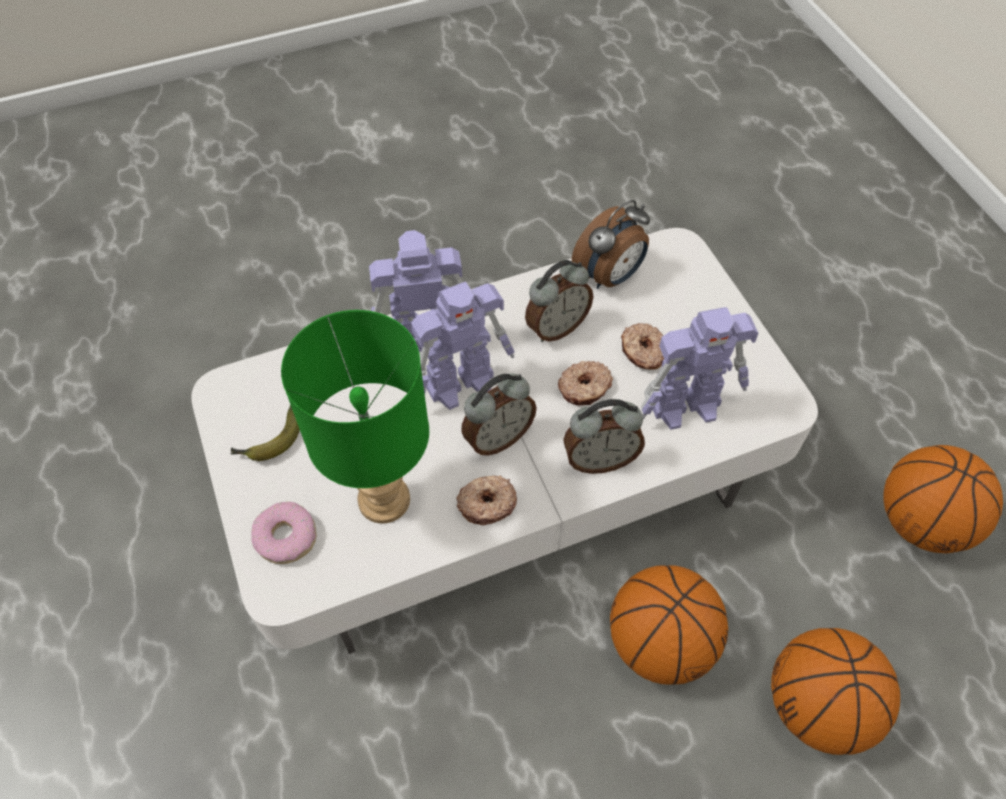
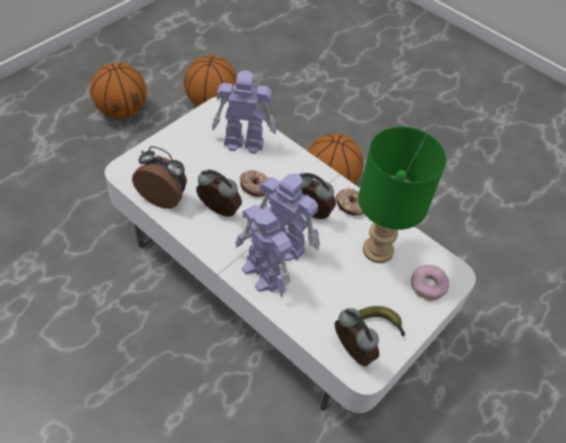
camera: 120 degrees left, 5 degrees down
alarm clock [563,399,645,474] -> alarm clock moved to [335,308,379,366]
donut [621,323,664,370] -> none
toy robot [641,307,759,430] -> toy robot turned 45 degrees counterclockwise [212,70,276,154]
basketball [771,628,900,755] -> basketball moved to [90,62,147,119]

